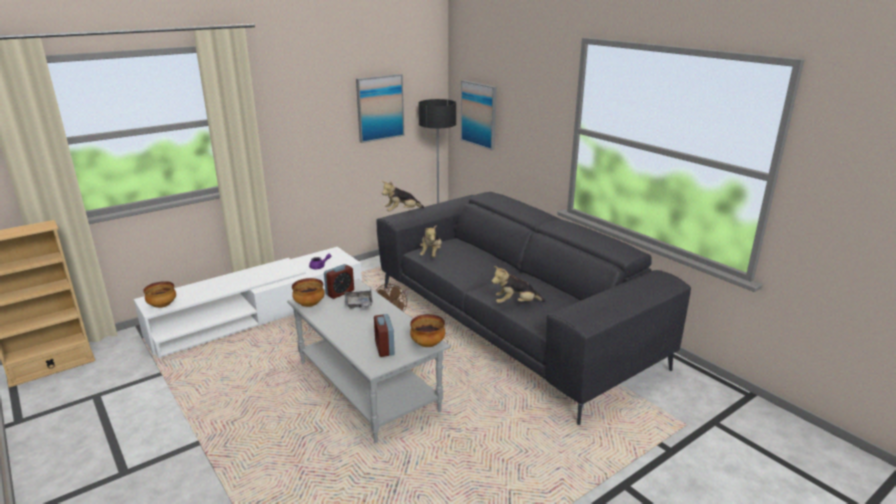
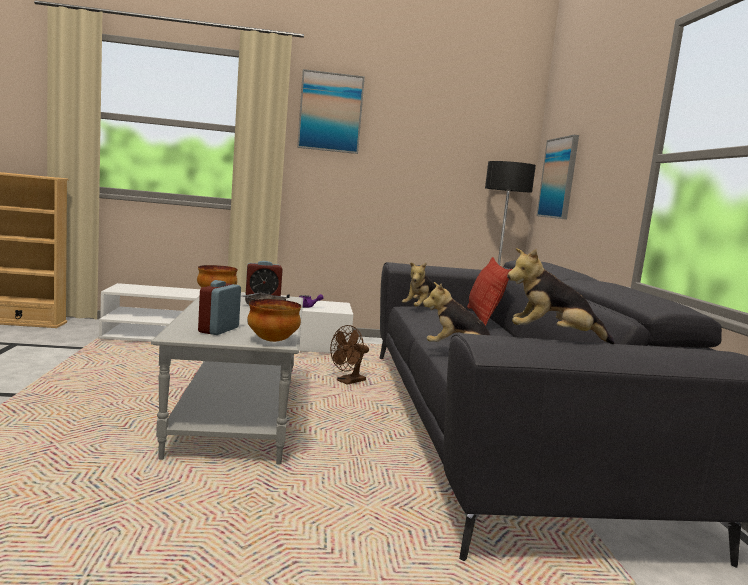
camera: 30 degrees right, 15 degrees down
bowl [143,281,176,308] -> none
picture [356,74,404,143] -> picture moved to [297,69,365,154]
plush toy [382,181,424,212] -> plush toy moved to [507,248,615,344]
none -> pillow [467,257,512,326]

